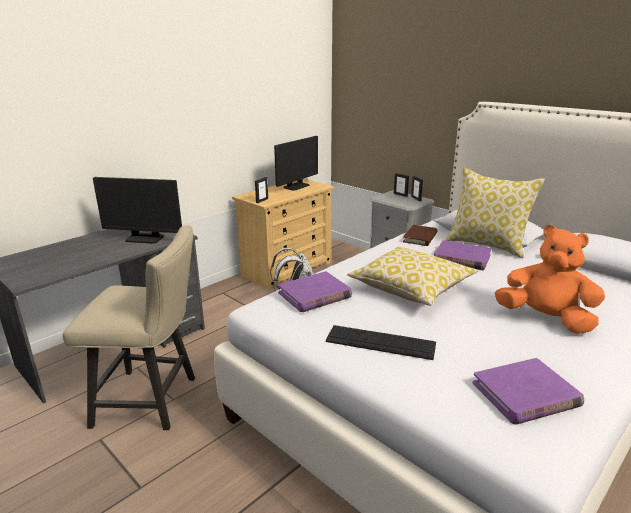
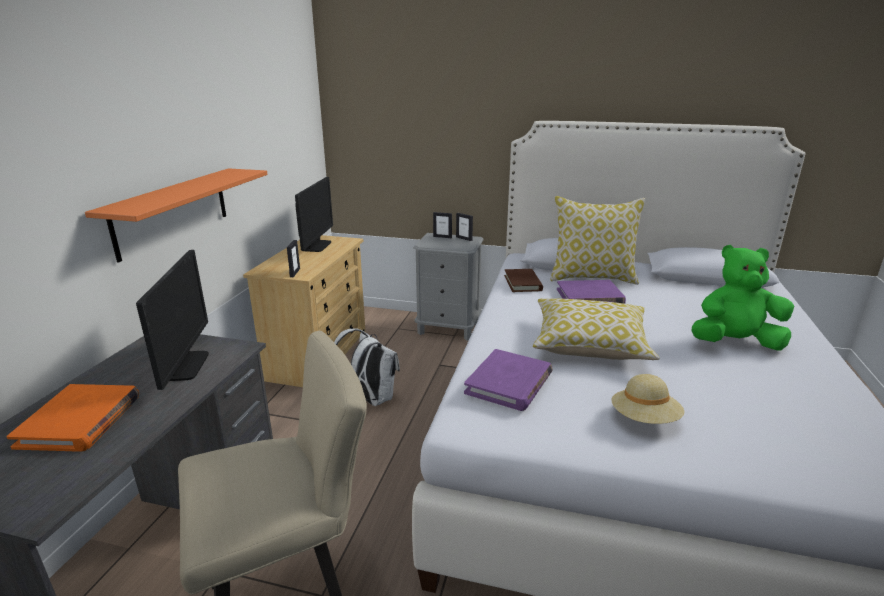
camera: 30 degrees left, 0 degrees up
monitor [93,177,182,244] -> monitor turned 75 degrees counterclockwise [136,250,209,390]
keyboard [326,325,436,360] -> beige hat [611,374,685,424]
purple book [472,358,584,425] -> none
orange plush toy [495,225,605,334] -> green plush toy [692,245,794,351]
none -> orange book [6,384,139,452]
none -> orange shelf [85,168,268,263]

